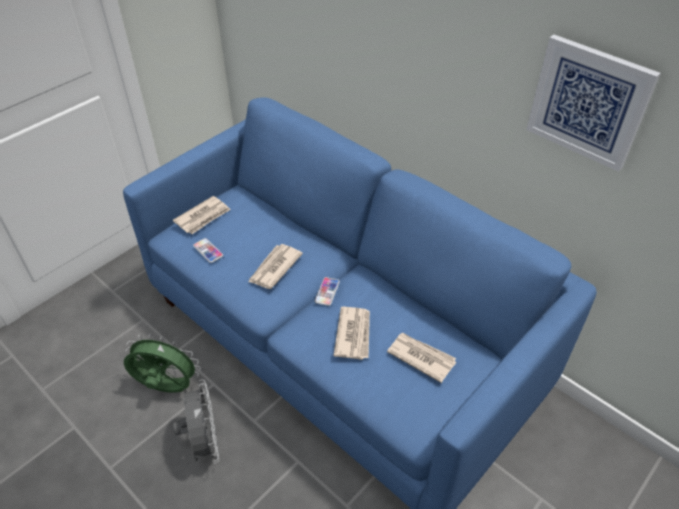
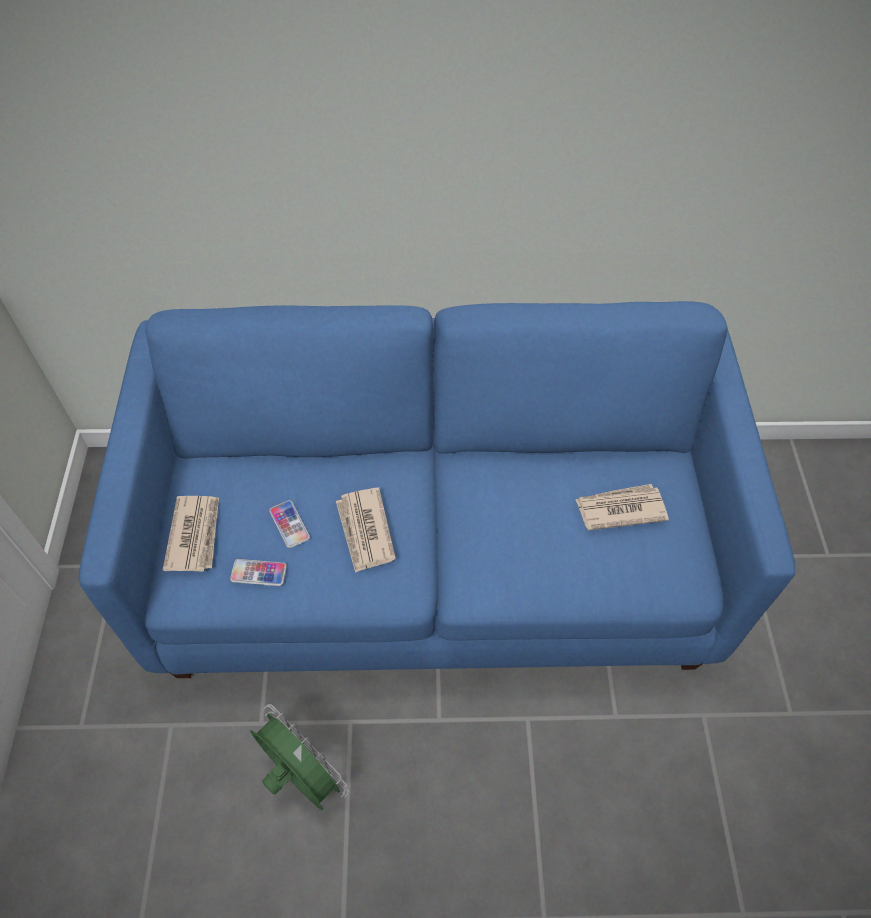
camera: 45 degrees left, 10 degrees up
green fan [124,334,201,393] -> green fan turned 75 degrees clockwise [250,704,349,810]
grey fan [173,379,220,464] -> none
phone [315,277,340,306] -> phone moved to [269,500,310,548]
newspaper [333,307,370,360] -> none
picture [526,35,661,172] -> none

